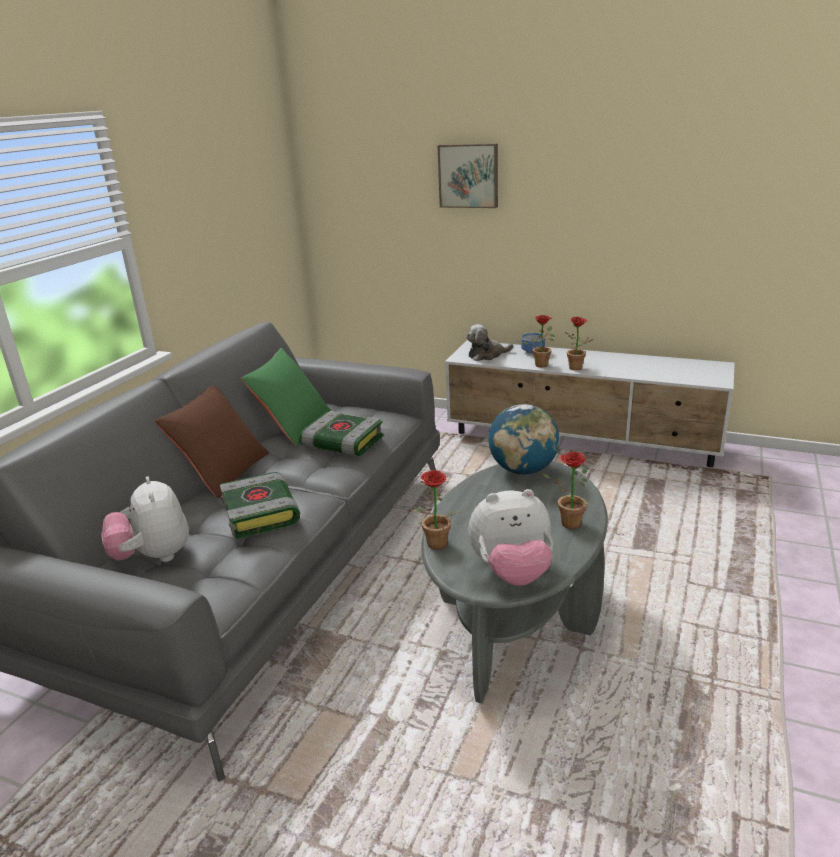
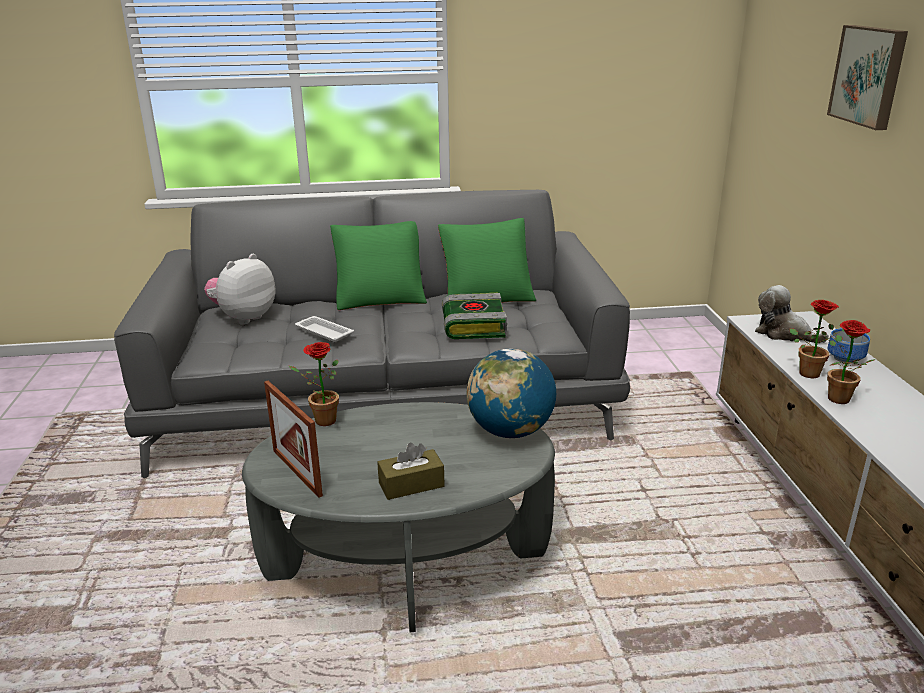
camera: 60 degrees right, 0 degrees up
brown pillow [155,385,269,498] -> green pillow [330,221,427,310]
book [220,472,300,539] -> white tray [295,316,354,342]
plush toy [468,489,553,586] -> picture frame [264,381,323,498]
potted plant [541,452,589,529] -> brown tissue box [377,443,445,500]

